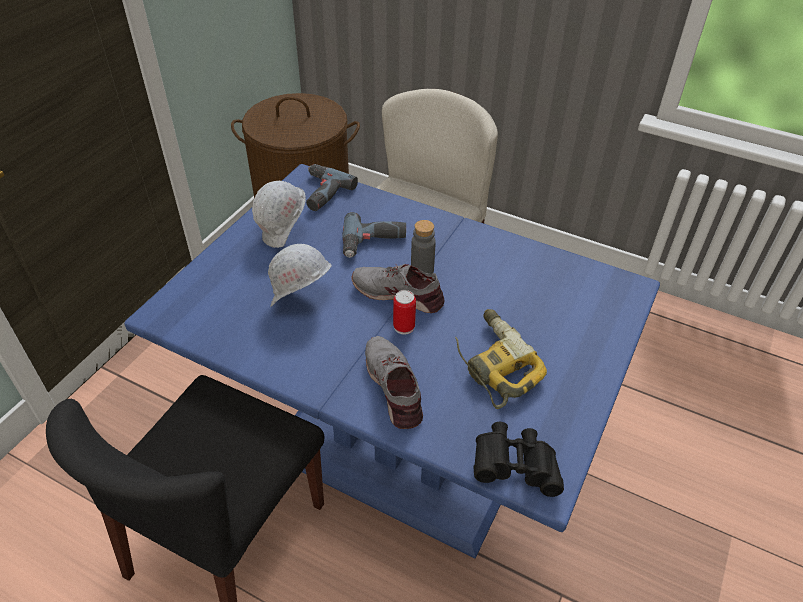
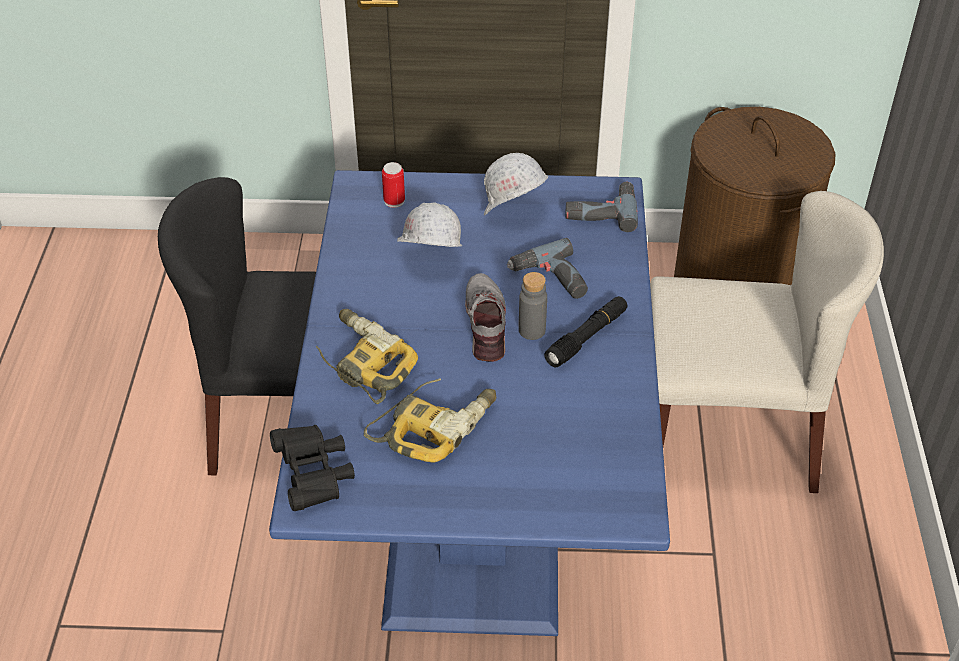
camera: 65 degrees right, 0 degrees up
grey shoe [365,336,423,429] -> power drill [316,309,418,404]
can [393,290,416,335] -> can moved to [382,162,405,208]
none -> black flashlight [544,296,628,368]

